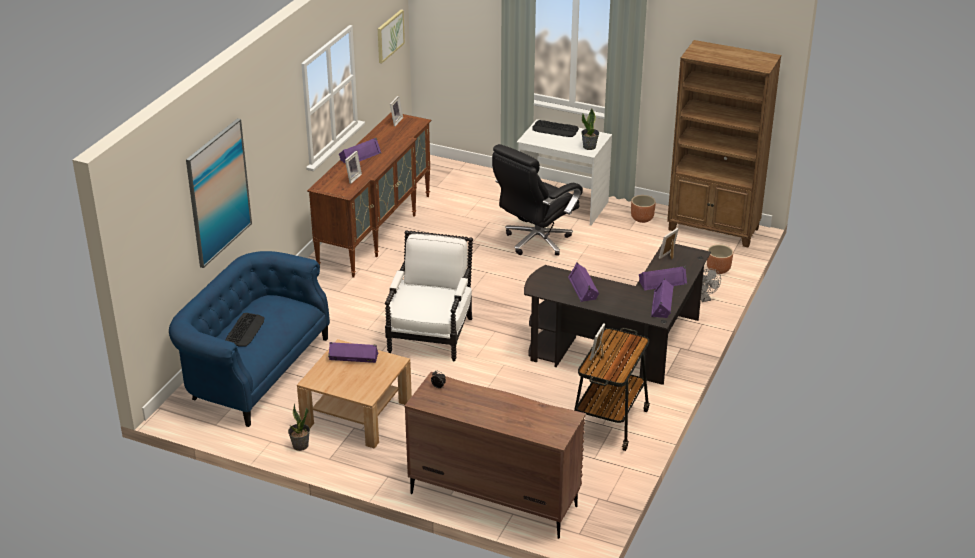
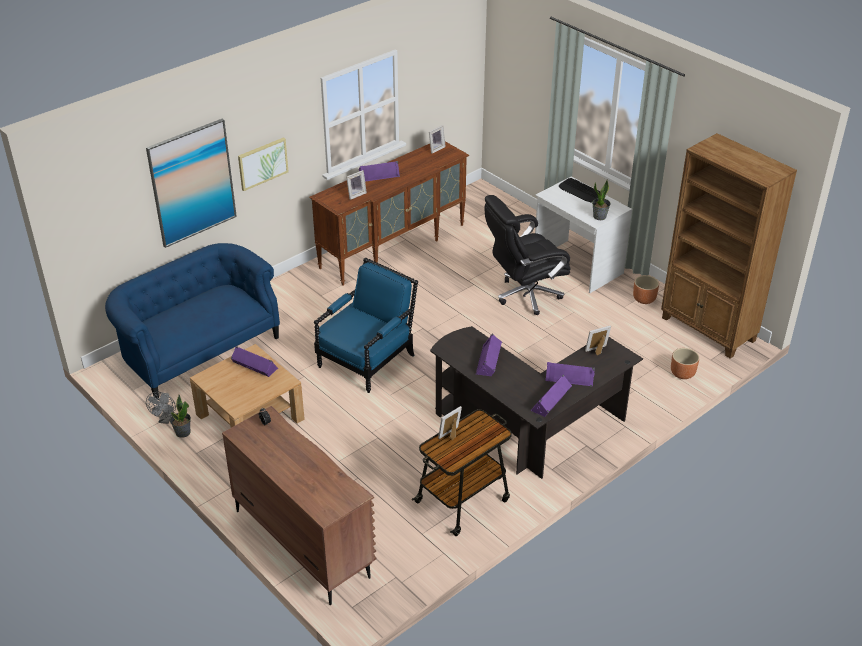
camera: 25 degrees right, 5 degrees up
keyboard [225,313,264,347] -> none
picture [378,9,405,64] -> picture moved to [238,137,289,191]
white armchair [385,230,473,361] -> blue armchair [314,258,418,393]
grey fan [701,269,721,302] -> grey fan moved to [146,392,176,424]

